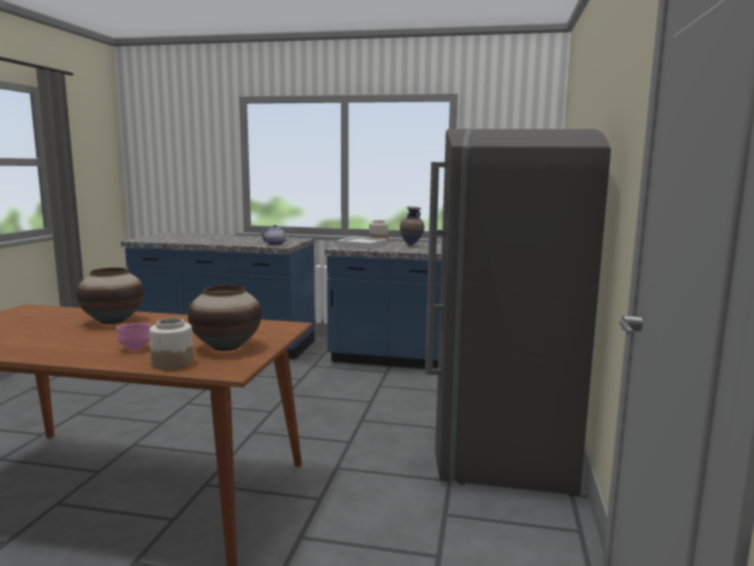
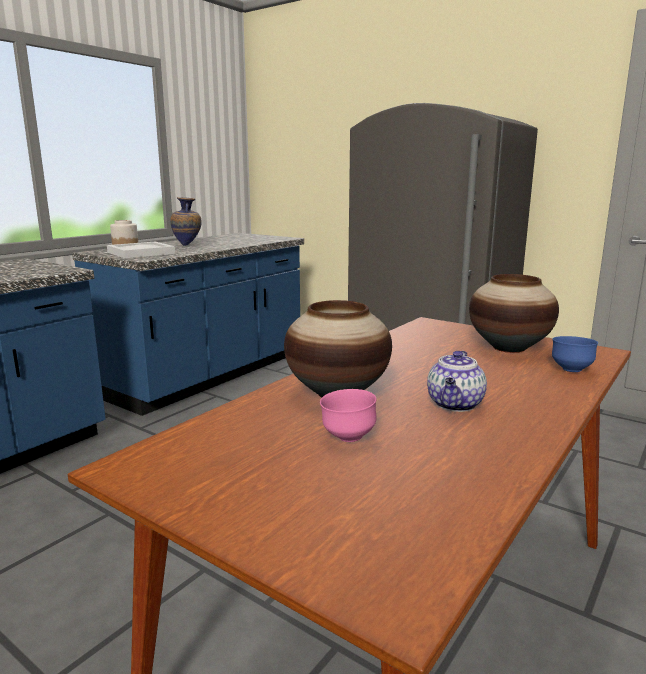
camera: 65 degrees left, 5 degrees up
pink bowl [116,323,150,350] -> pink bowl moved to [320,389,377,442]
jar [149,318,194,370] -> blue bowl [552,336,598,372]
teapot [259,225,292,245] -> teapot moved to [427,351,487,412]

